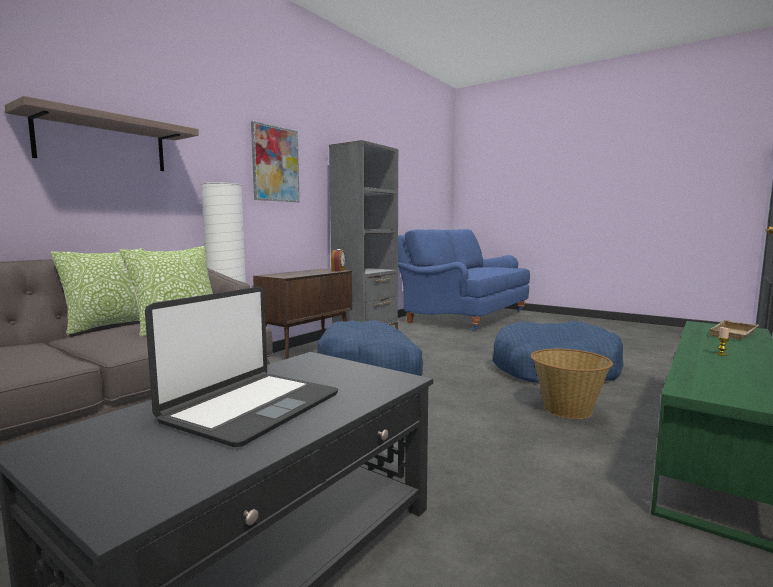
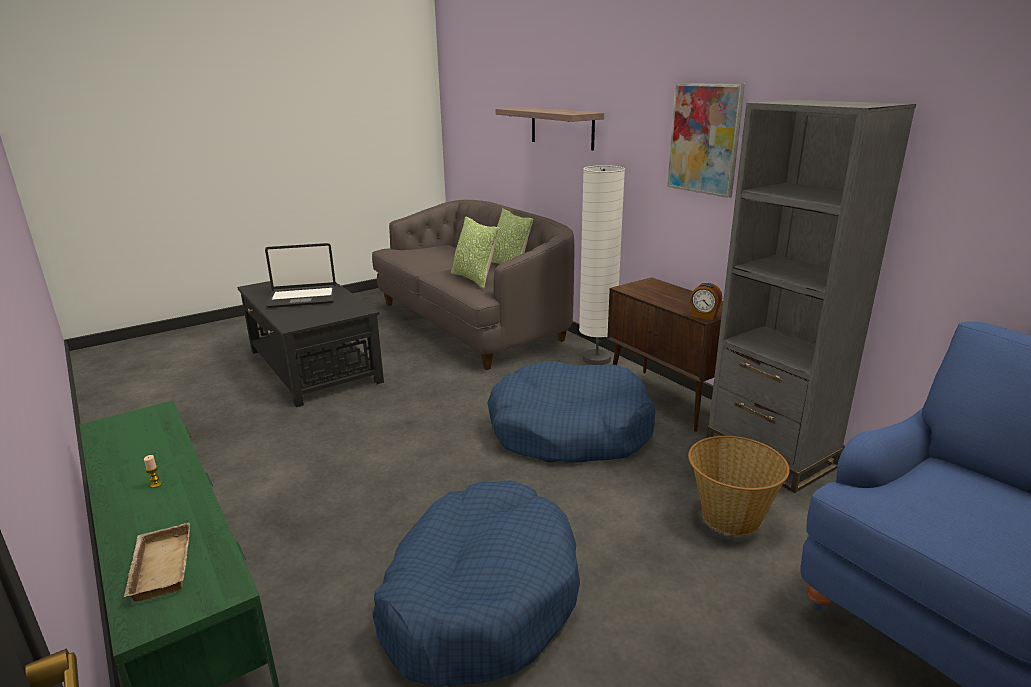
camera: 110 degrees right, 15 degrees up
laptop [145,287,338,447] -> laptop turned 60 degrees counterclockwise [265,243,336,308]
basket [531,349,613,419] -> basket moved to [688,436,790,536]

